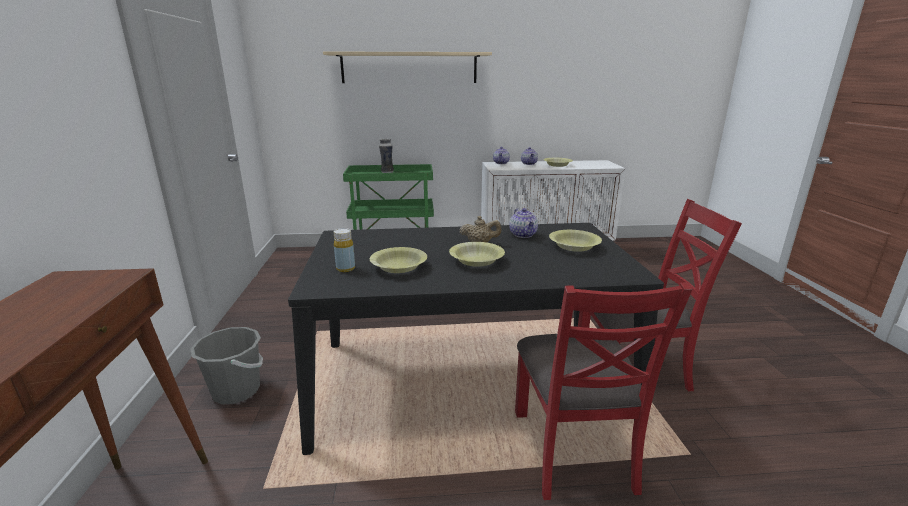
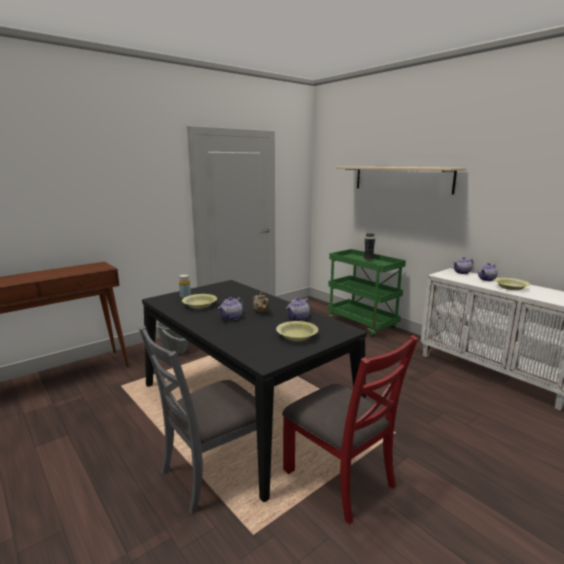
camera: 55 degrees right, 5 degrees down
yellow bowl [449,242,505,267] -> teapot [218,297,243,321]
red chair [515,282,693,500] -> grey chair [139,326,257,515]

